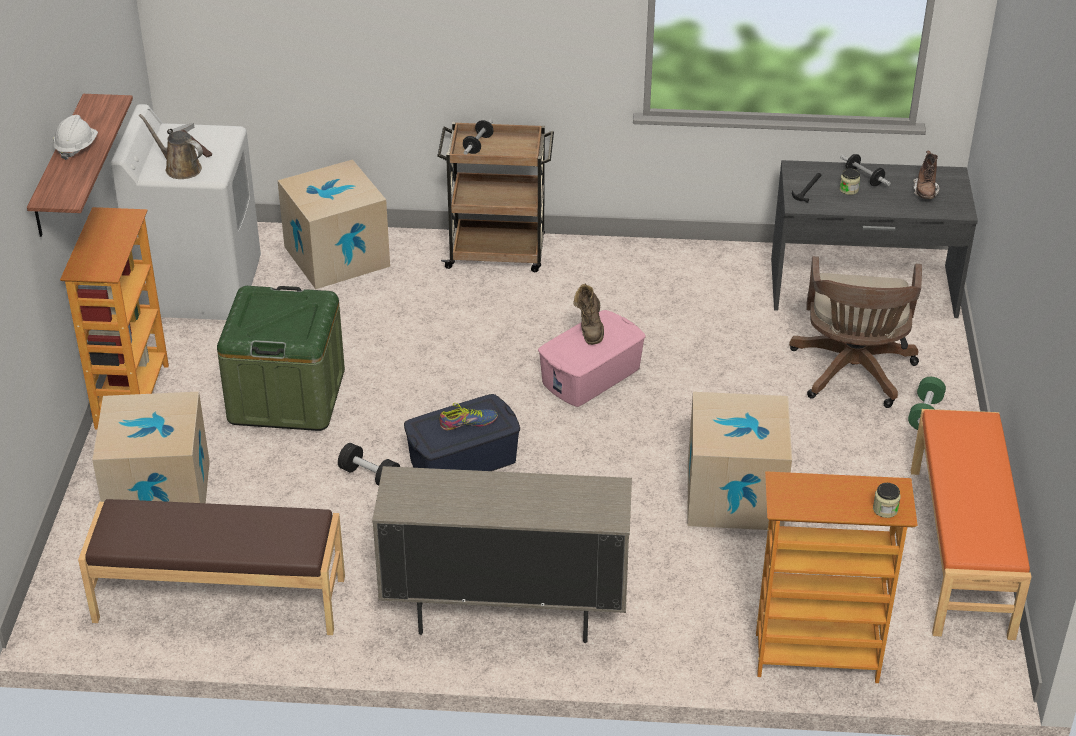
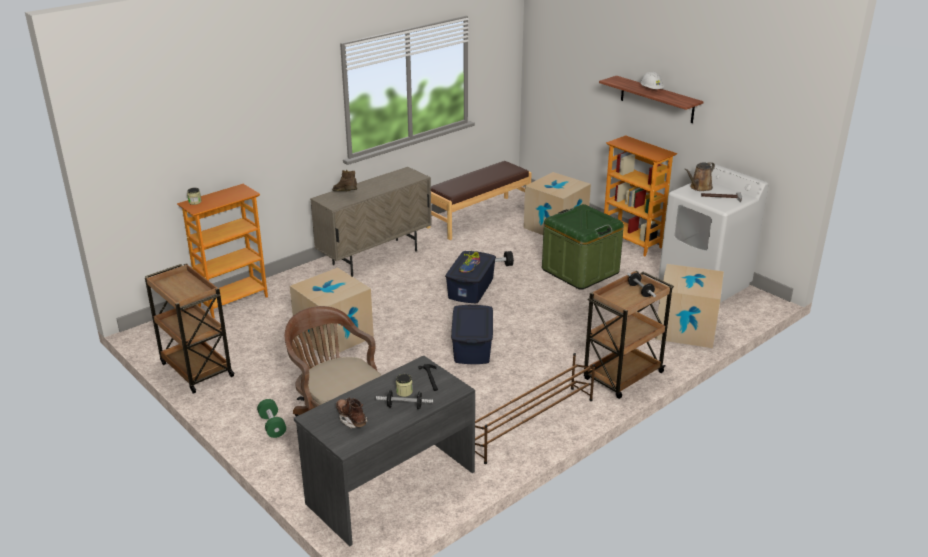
camera: 135 degrees right, 10 degrees down
brown watering can [139,114,203,179] -> brown watering can turned 150 degrees clockwise [684,162,715,191]
pink storage box [538,310,646,407] -> blue storage box [451,305,493,364]
brown boot [573,283,604,345] -> brown boot moved to [332,170,357,191]
orange bench [911,409,1031,640] -> brown cart [145,263,235,394]
none -> brown shoe rack [475,353,595,464]

